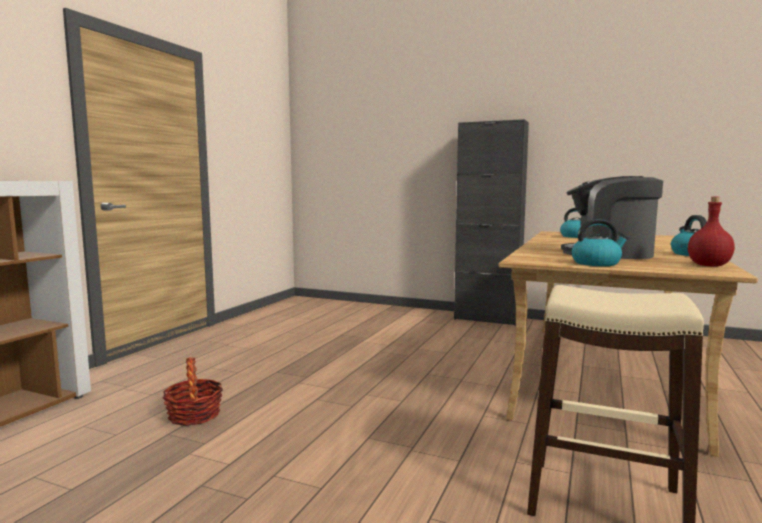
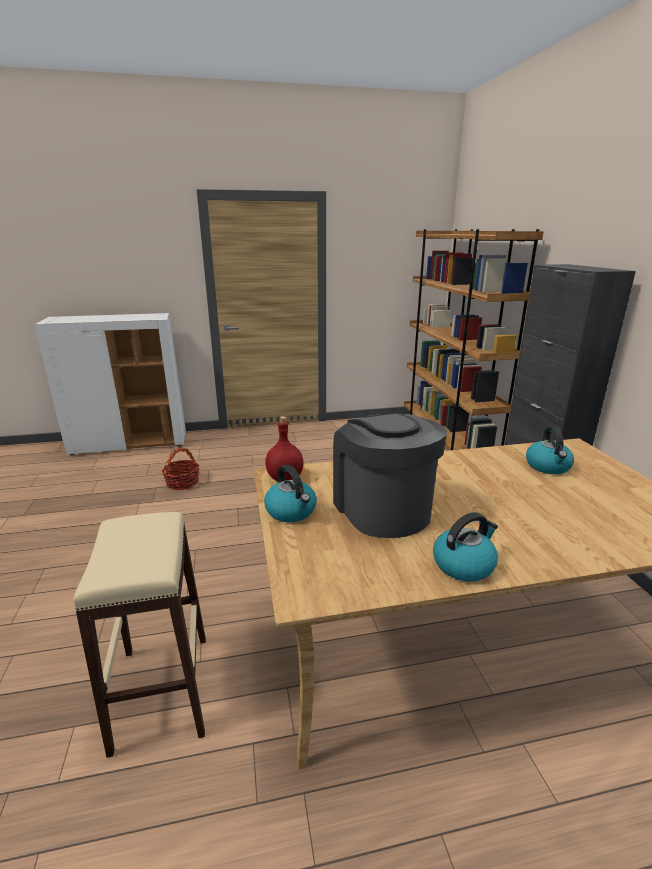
camera: 55 degrees right, 15 degrees up
red bottle [688,197,735,267] -> red bottle moved to [265,416,304,481]
none -> brown bookcase [404,229,544,450]

